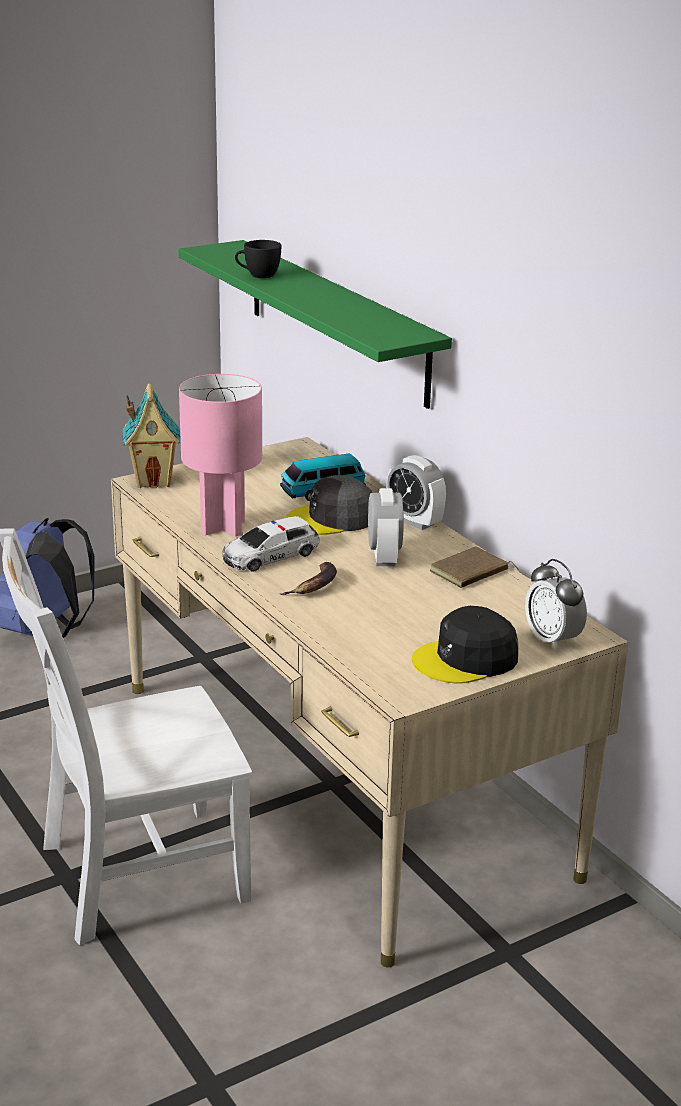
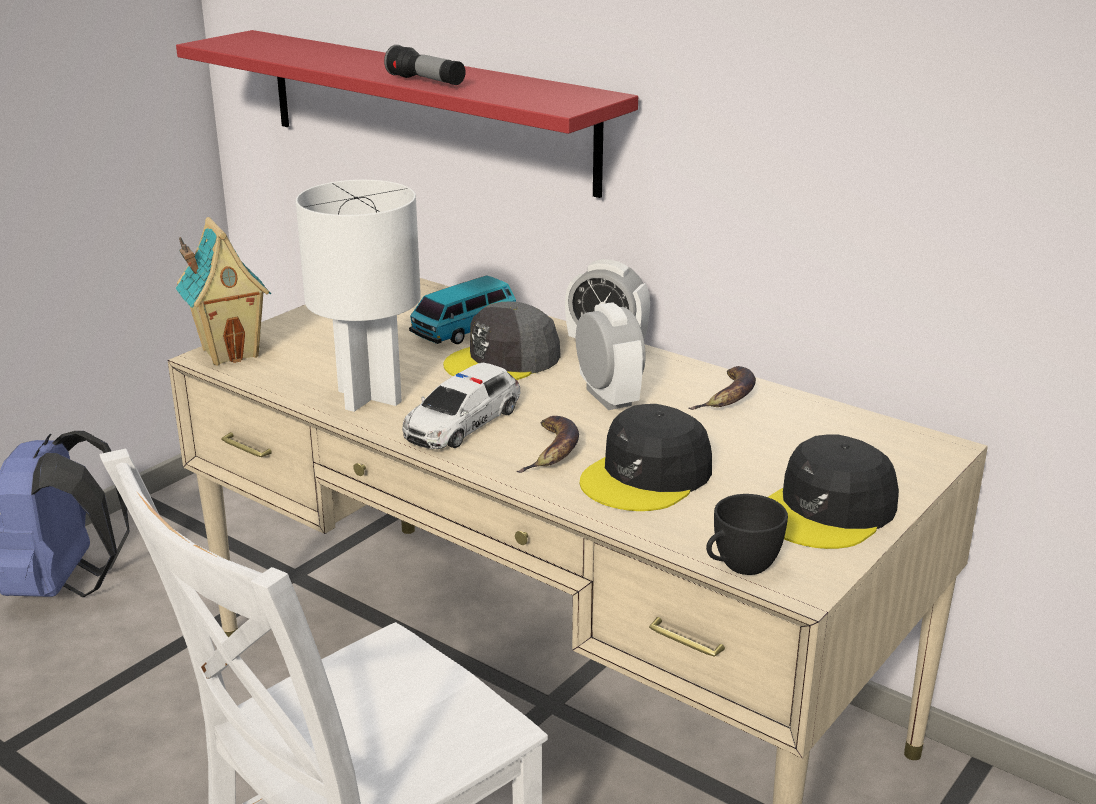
camera: 20 degrees left, 0 degrees up
green shelf [178,240,452,409] -> red shelf [176,30,638,198]
pink table lamp [179,374,262,537] -> white table lamp [296,180,421,412]
black cup [235,240,281,278] -> black cup moved to [706,494,788,575]
brown book [430,546,519,588] -> banana [689,366,756,410]
alarm clock [525,559,587,651] -> none
none -> flashlight [384,45,466,85]
none -> black cap [580,404,712,511]

